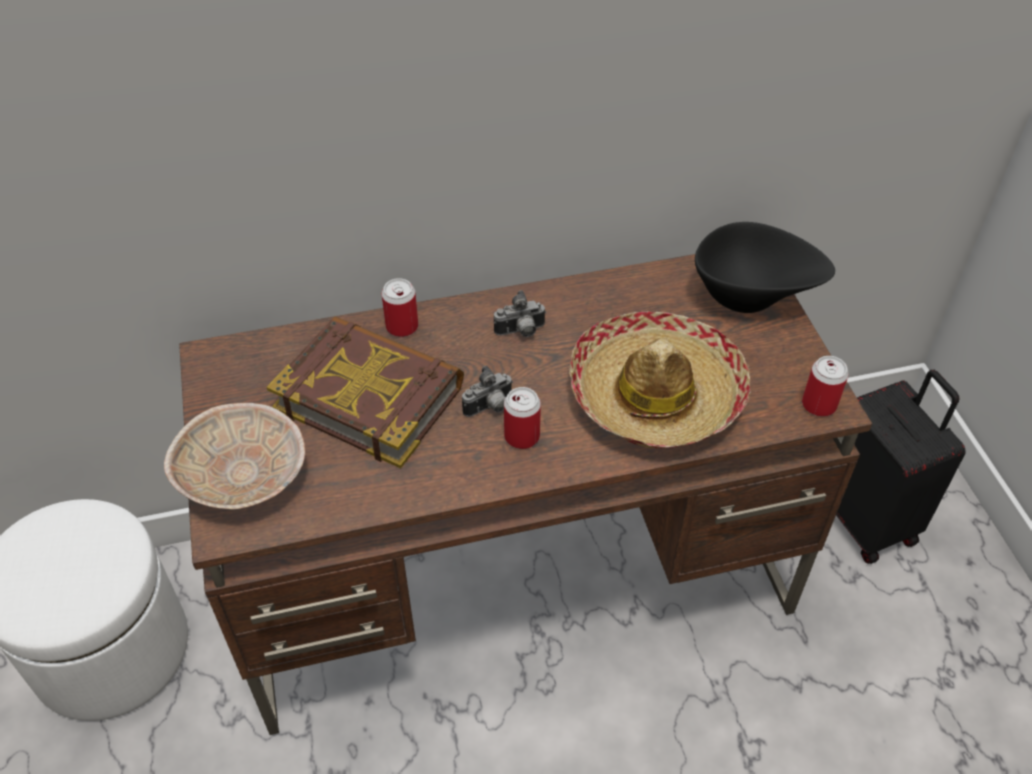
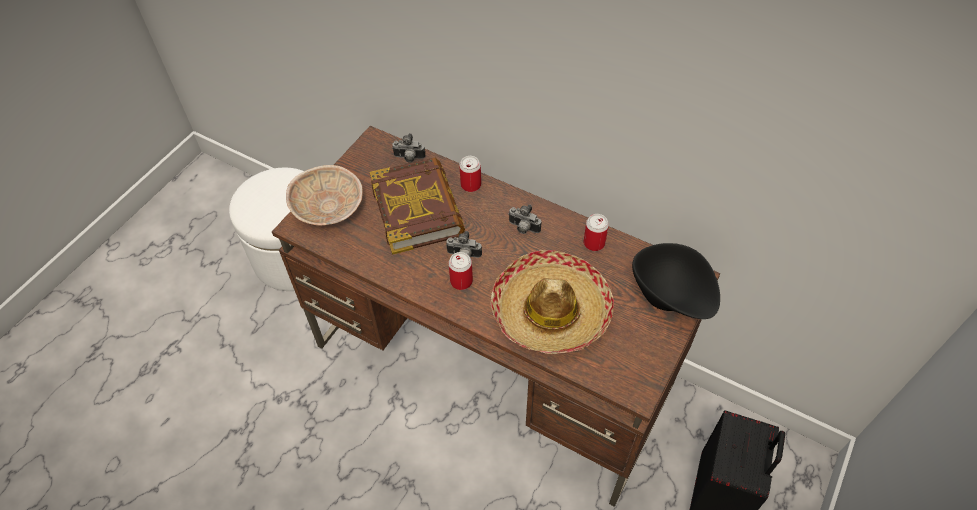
camera: 45 degrees right, 5 degrees up
can [802,356,849,417] -> can moved to [583,214,609,251]
none -> camera [392,133,426,162]

